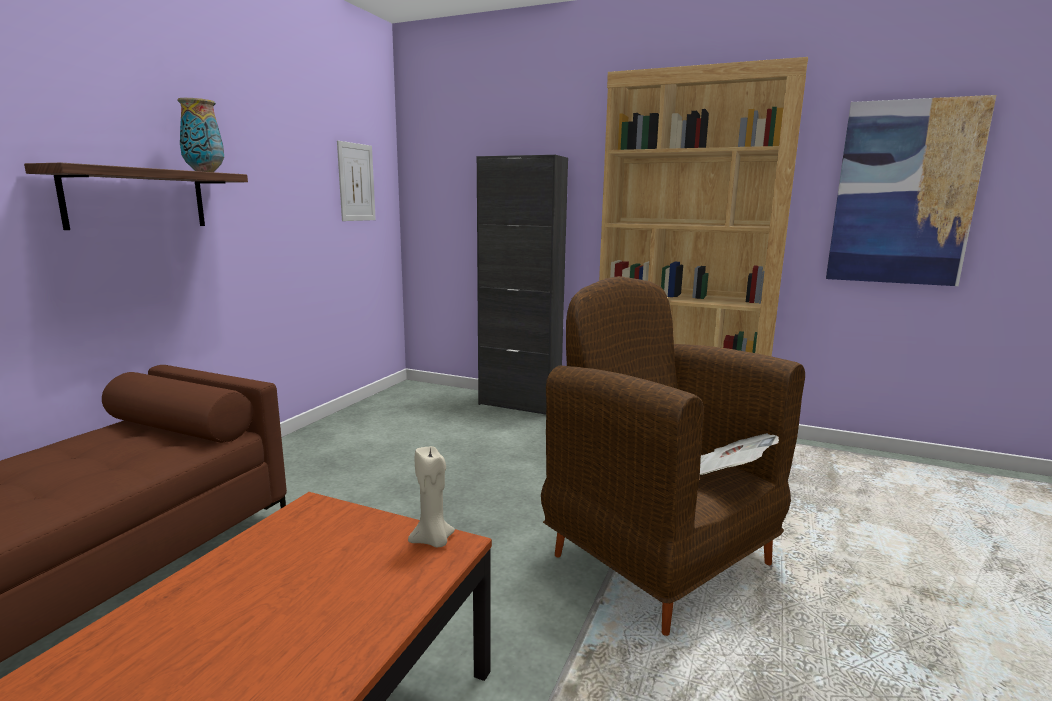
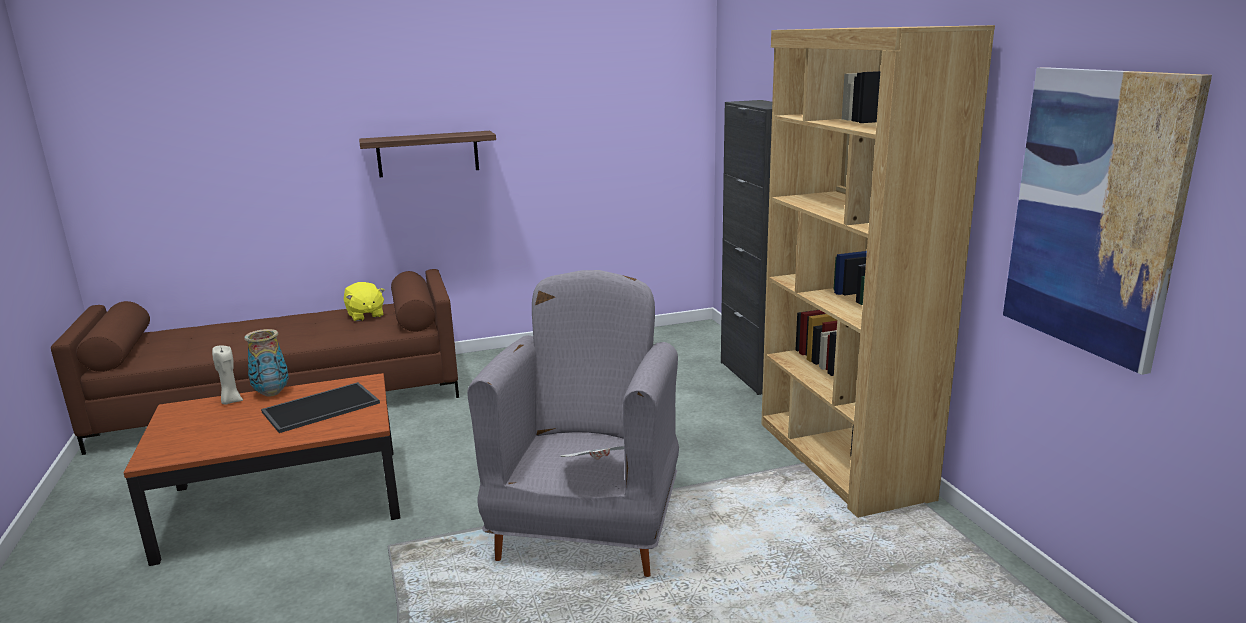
camera: 50 degrees right, 5 degrees up
vase [178,98,224,172] -> vase moved to [244,329,289,397]
picture [337,141,376,221] -> none
beige candle [408,446,455,547] -> beige candle moved to [212,345,243,405]
brown armchair [541,276,805,636] -> grey armchair [467,270,679,577]
none -> tray [261,382,380,433]
none -> yellow plush toy [344,282,384,321]

